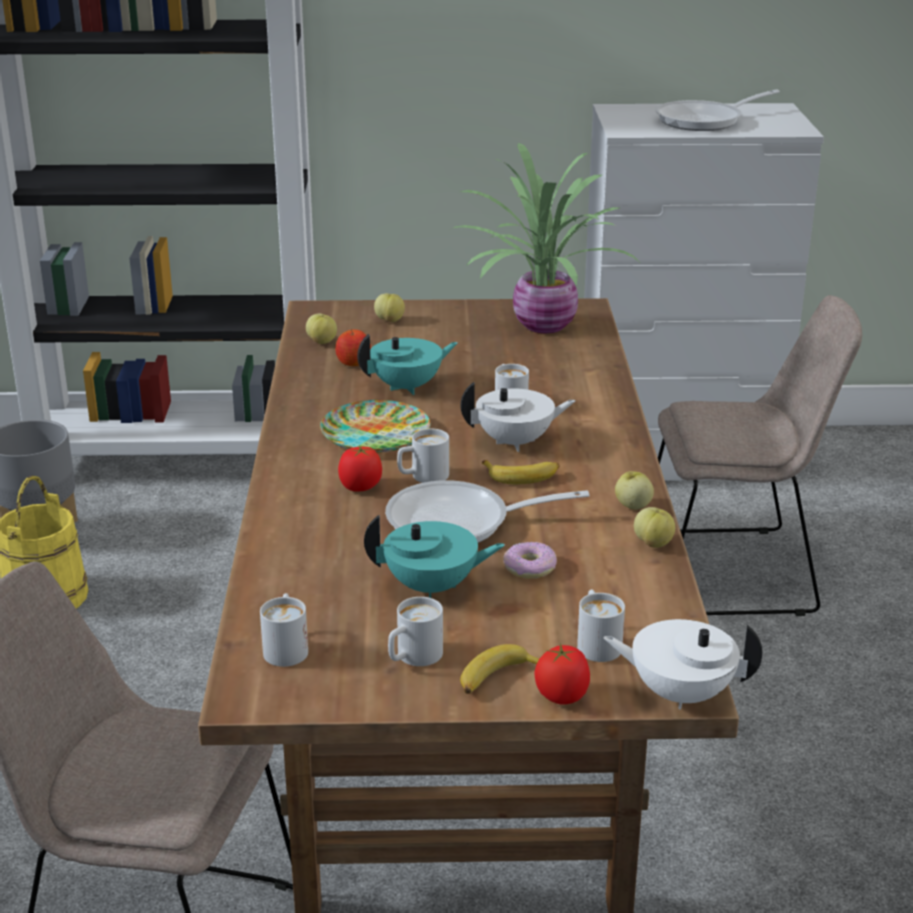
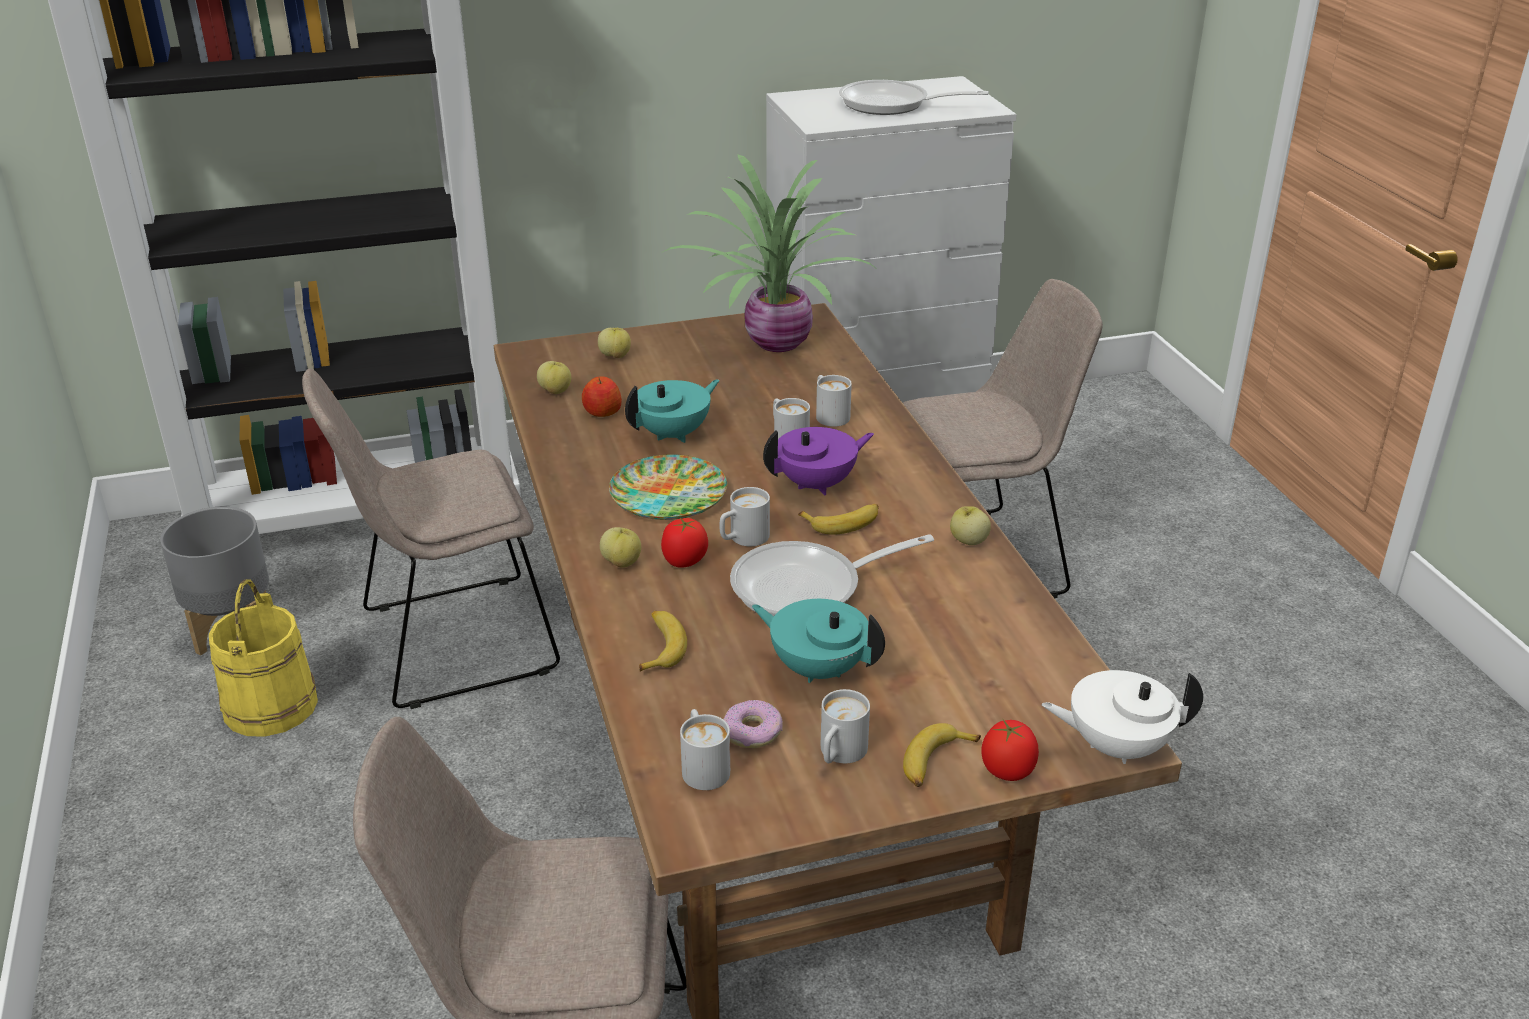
camera: 15 degrees left, 5 degrees up
turquoise teapot [364,515,505,598] -> turquoise teapot turned 135 degrees counterclockwise [752,599,885,683]
white teapot [460,382,576,452] -> purple teapot [763,427,874,496]
donut [503,542,557,579] -> donut moved to [723,700,783,748]
white mug [577,590,625,662] -> white mug moved to [816,375,852,427]
apple [634,507,675,548] -> apple moved to [600,527,641,568]
frying pan [655,89,780,131] -> frying pan turned 60 degrees clockwise [839,80,989,115]
none -> beige chair [302,369,560,709]
none -> banana [639,611,687,672]

